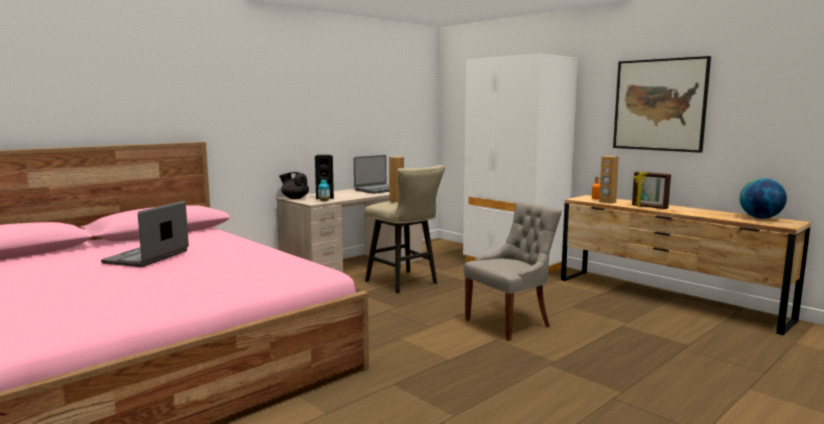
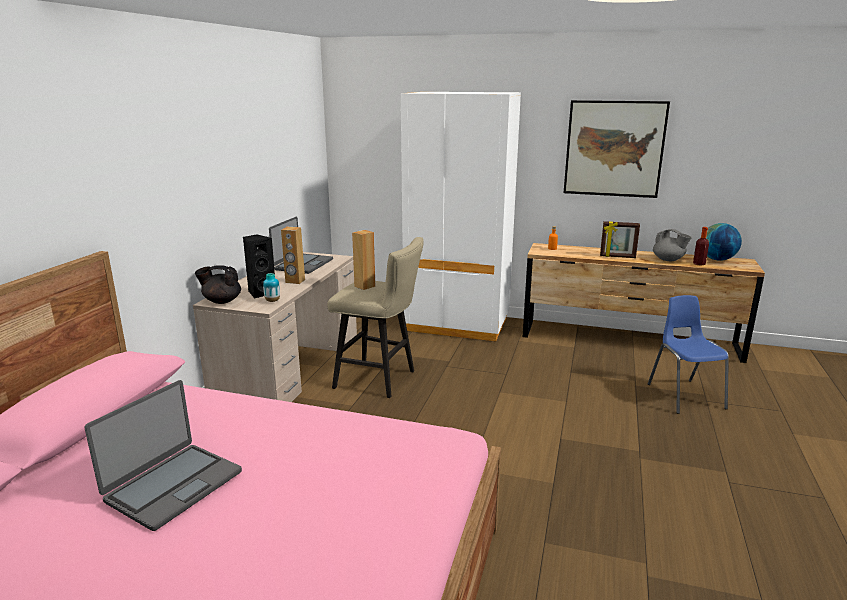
camera: 30 degrees left, 10 degrees up
laptop [101,201,189,267] -> laptop turned 135 degrees counterclockwise [85,380,242,531]
grey chair [464,202,562,341] -> none
brown speaker [599,156,619,204] -> brown speaker moved to [281,227,305,284]
none -> blue chair [648,295,729,414]
none -> grey teapot [653,229,692,261]
none -> bottle [693,227,709,266]

